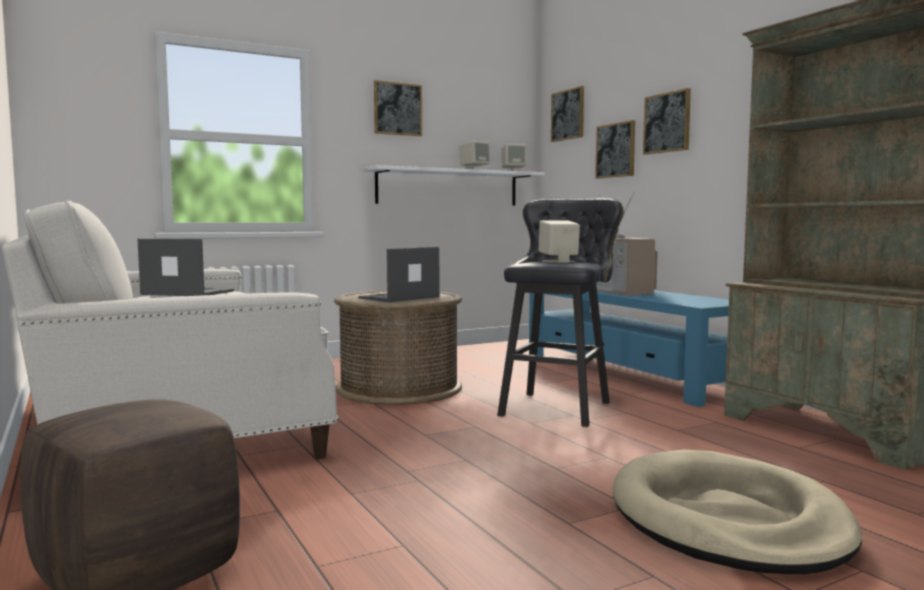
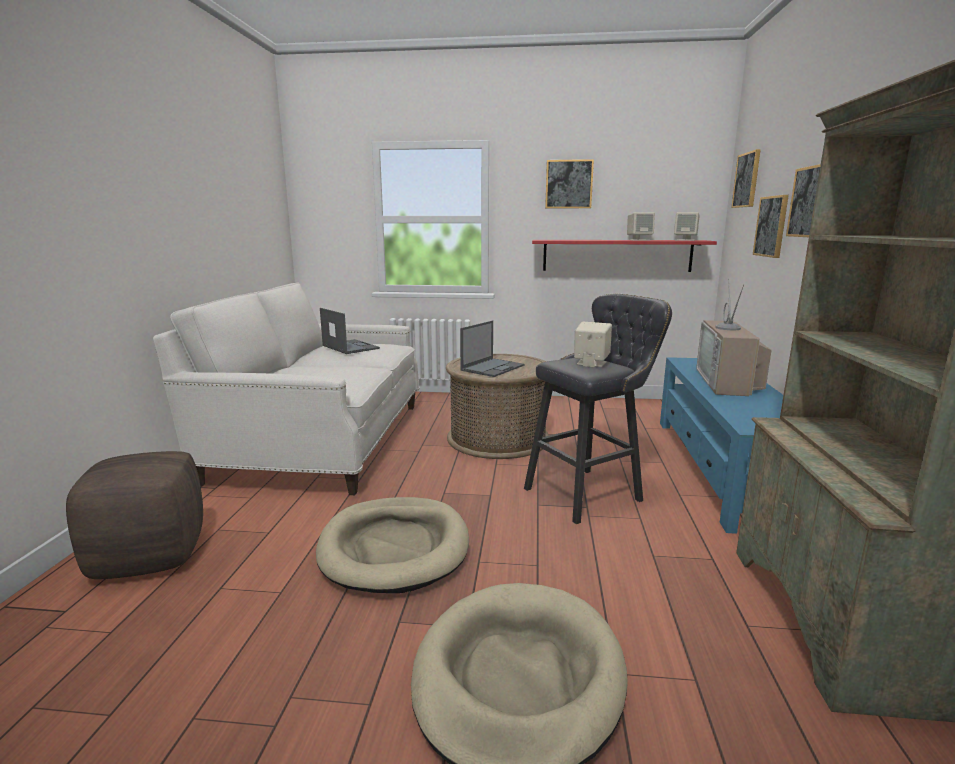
camera: 35 degrees right, 10 degrees up
laptop [359,247,440,302] -> laptop turned 135 degrees clockwise [460,321,524,377]
white shelf [362,165,545,206] -> red shelf [532,240,717,272]
none -> beige dog bed [316,497,469,593]

